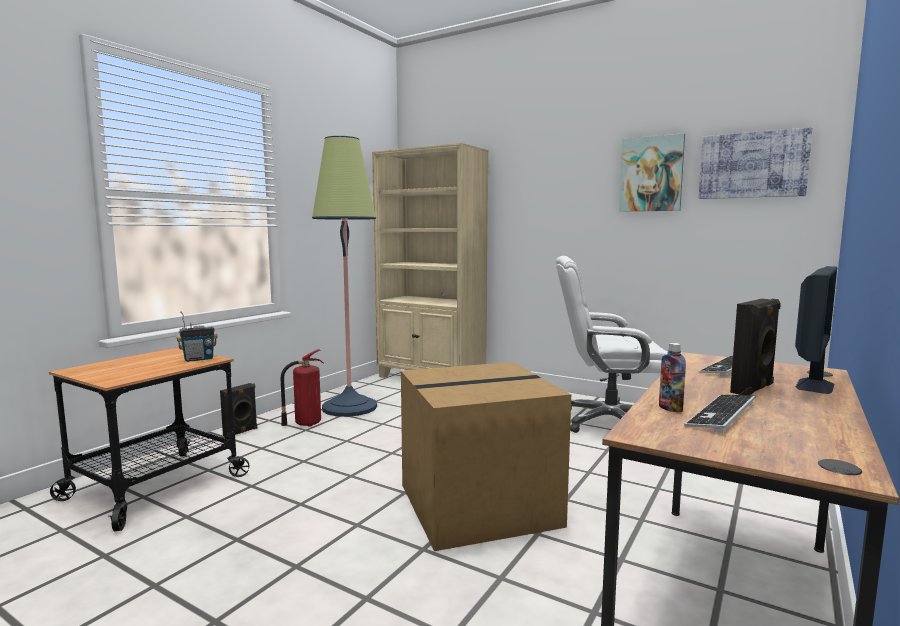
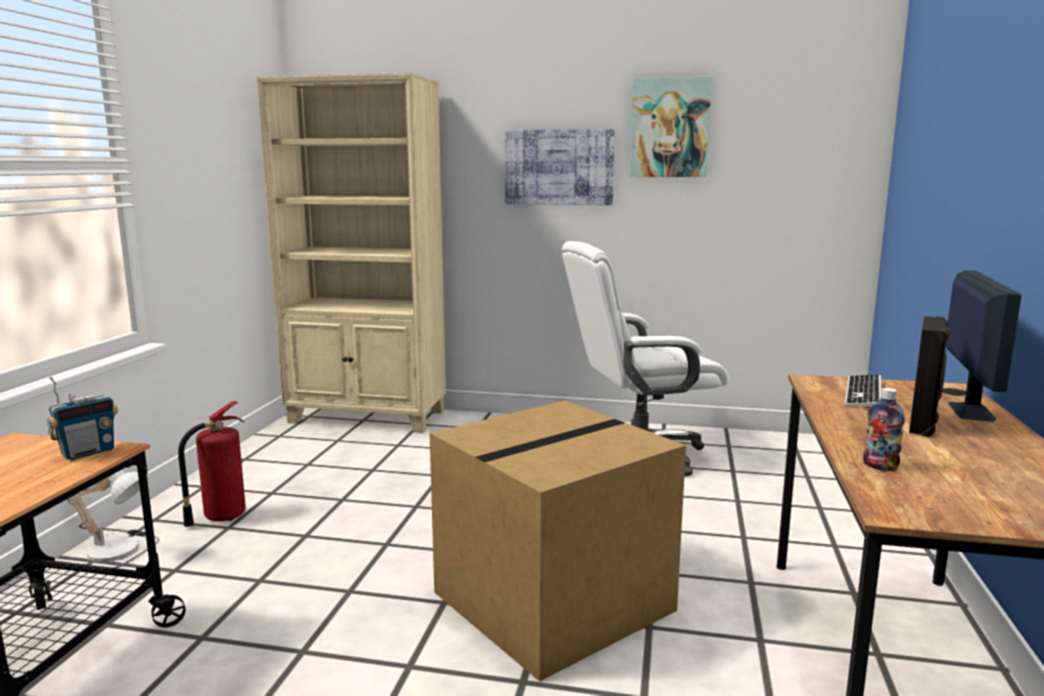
camera: 20 degrees left, 5 degrees up
black speaker [220,383,257,436] -> table lamp [67,469,159,568]
floor lamp [312,136,377,417] -> none
keyboard [684,395,756,433] -> none
picture [699,127,812,199] -> picture moved to [505,129,615,205]

